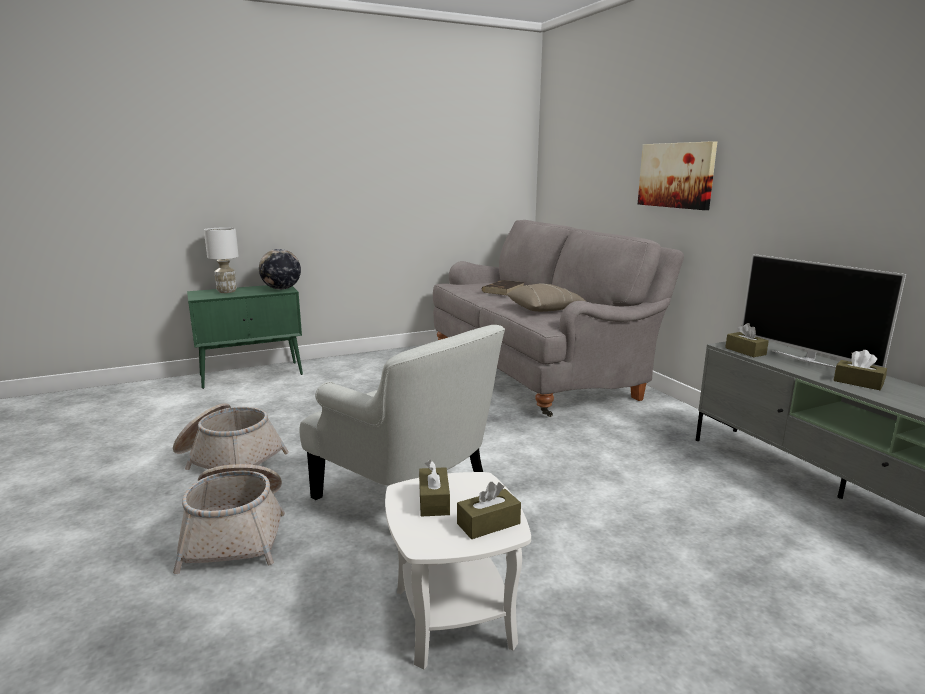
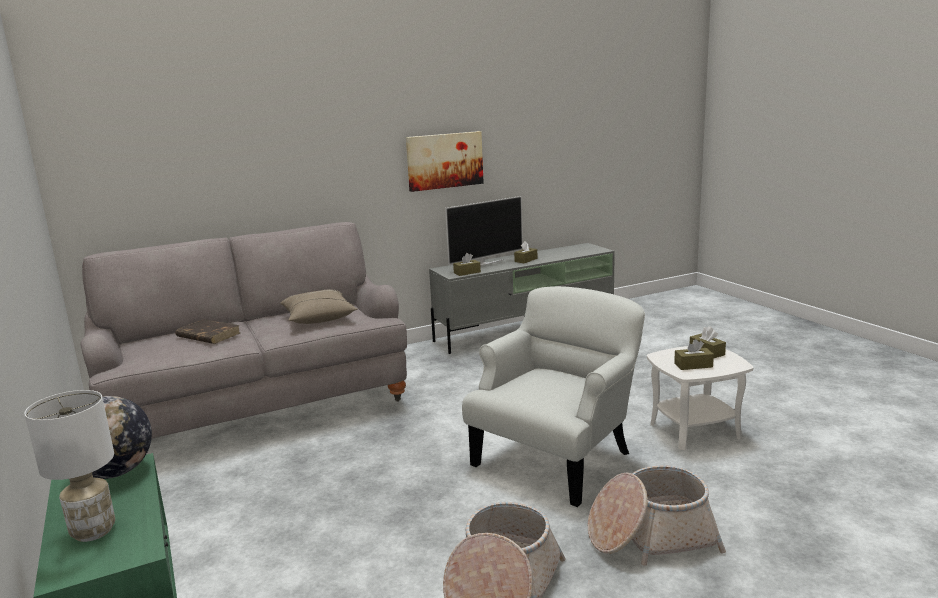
camera: 90 degrees left, 0 degrees up
picture [638,141,717,210] -> picture moved to [406,131,484,192]

